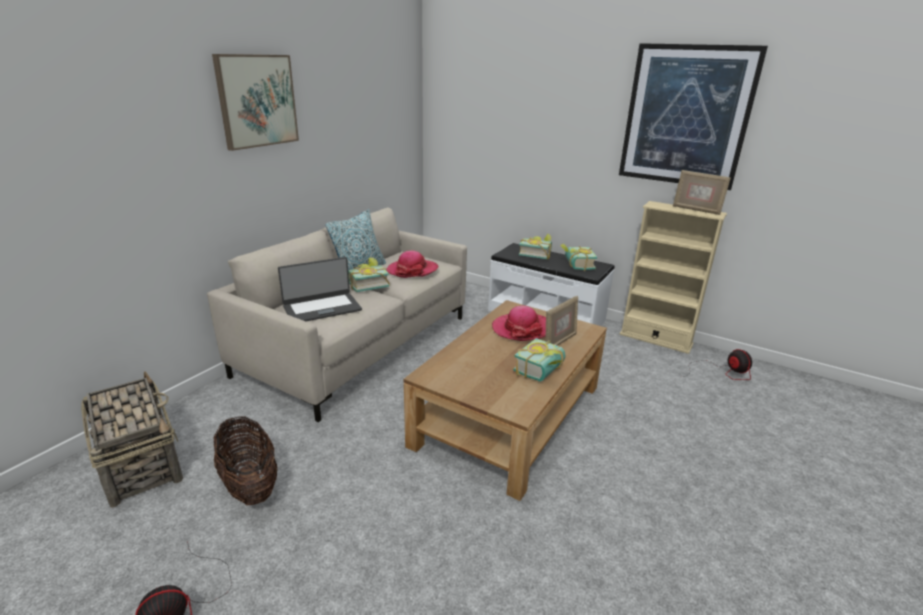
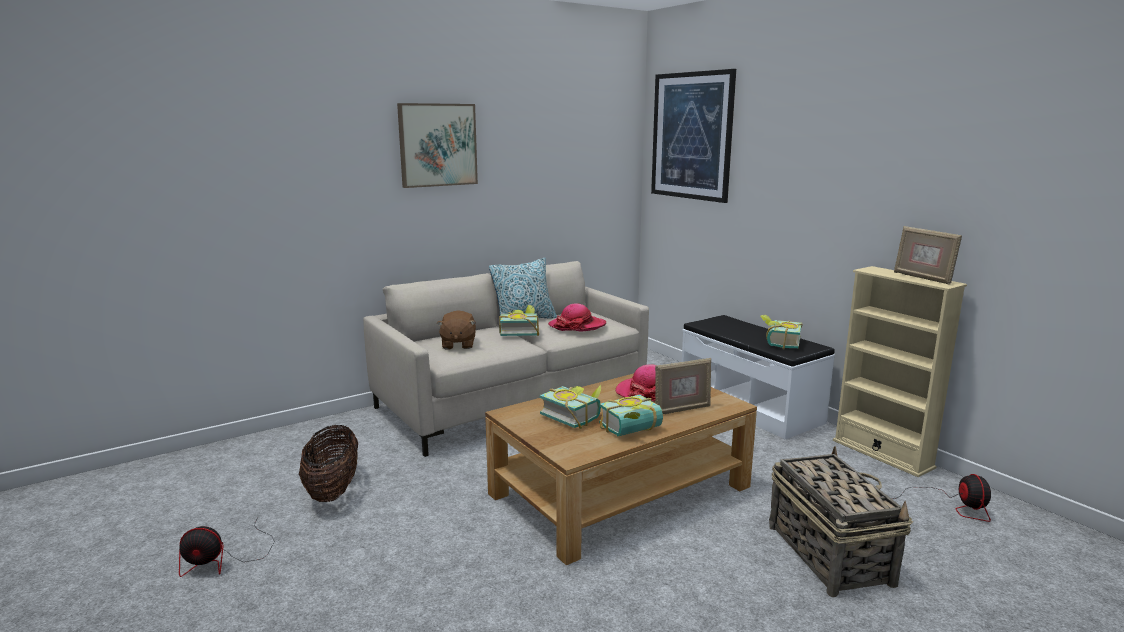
camera: 25 degrees right, 10 degrees down
basket [81,371,183,508] -> basket moved to [769,446,913,597]
laptop [278,257,362,321] -> brown plush toy [437,310,476,350]
book [519,234,552,259] -> book moved to [540,385,601,429]
picture [619,43,768,190] -> picture moved to [651,69,736,203]

